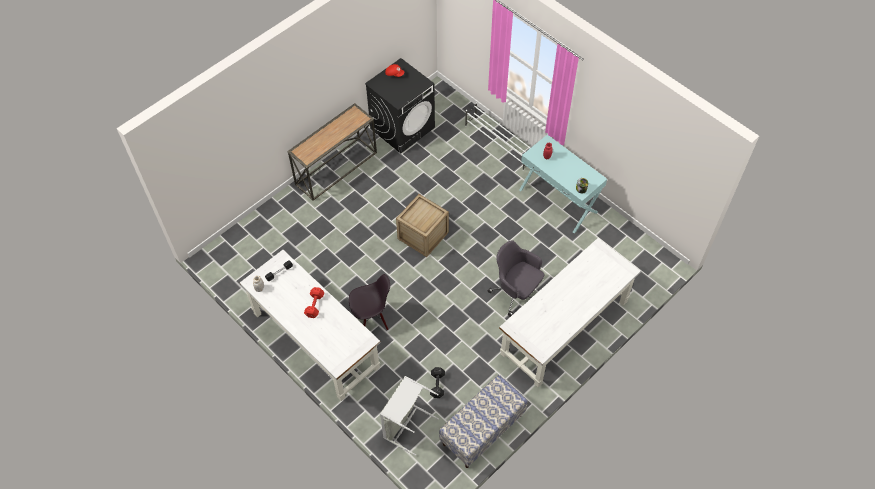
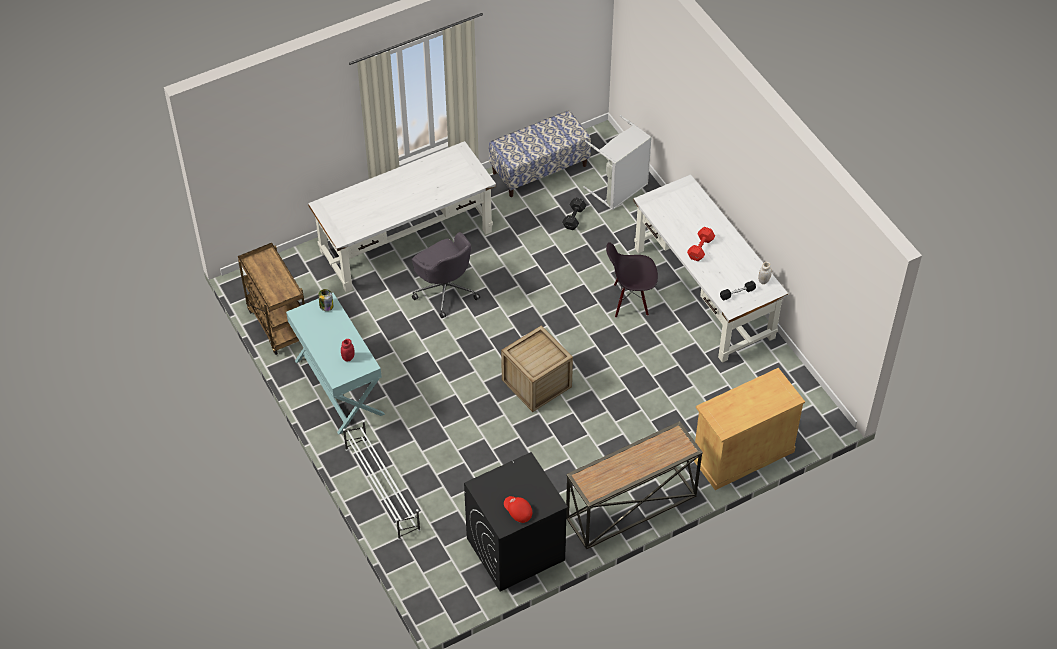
camera: 165 degrees left, 5 degrees down
none -> brown cart [238,243,305,355]
none -> beige cabinet [694,368,805,490]

